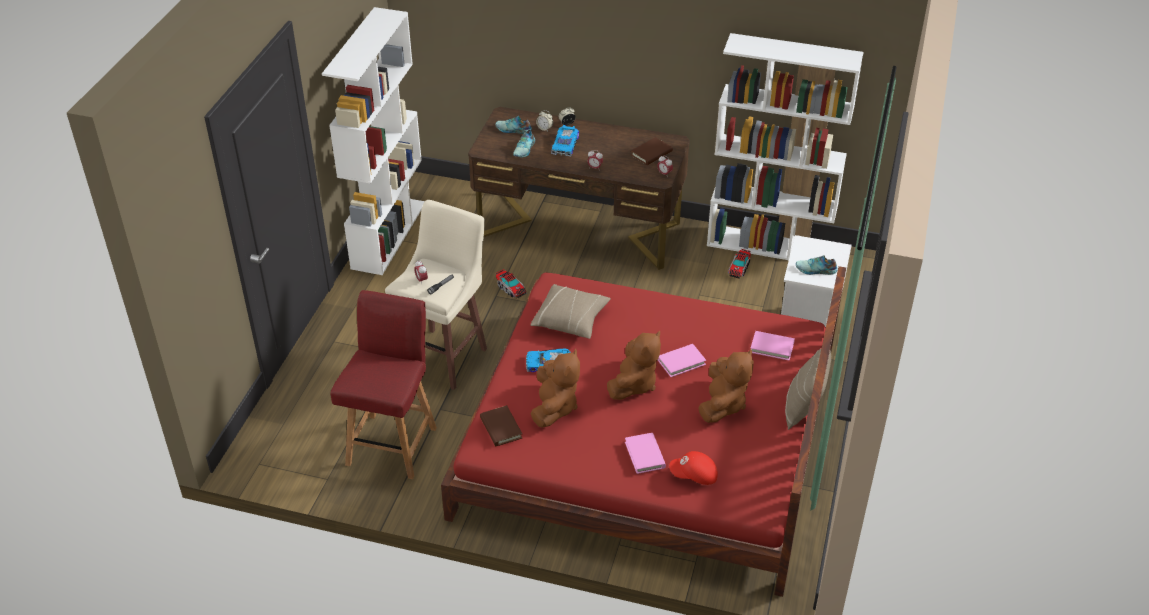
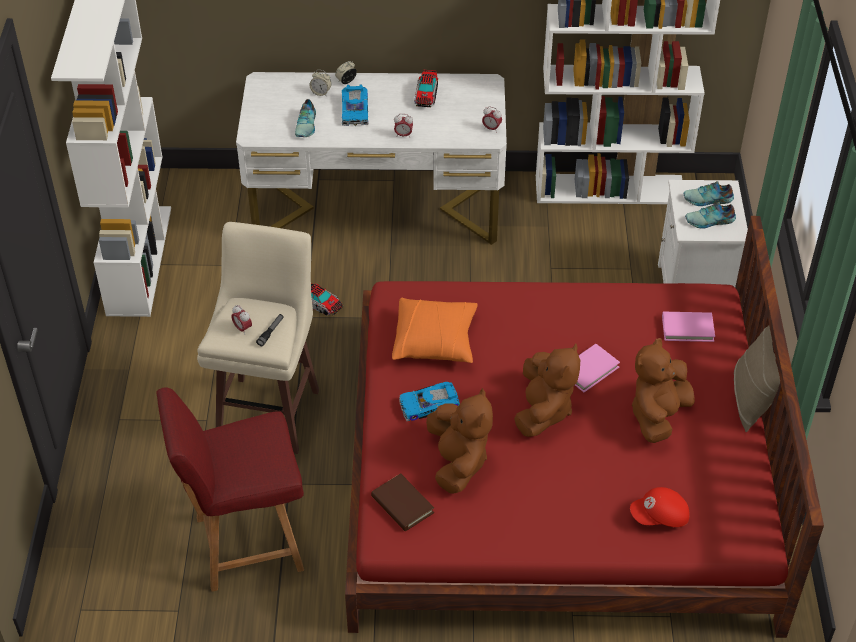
camera: 15 degrees left, 5 degrees up
red chair [330,290,437,479] -> red chair turned 105 degrees counterclockwise [156,387,304,592]
brown desk [468,107,690,270] -> white desk [236,72,507,245]
shoe [495,116,532,134] -> shoe moved to [684,181,734,206]
beige pillow [531,284,611,339] -> orange pillow [392,298,478,363]
pink book [625,433,666,474] -> none
brown book [631,137,673,165] -> none
brown plush toy [698,349,754,423] -> brown plush toy turned 150 degrees counterclockwise [632,338,695,443]
toy truck [728,249,751,279] -> toy truck moved to [415,70,438,107]

